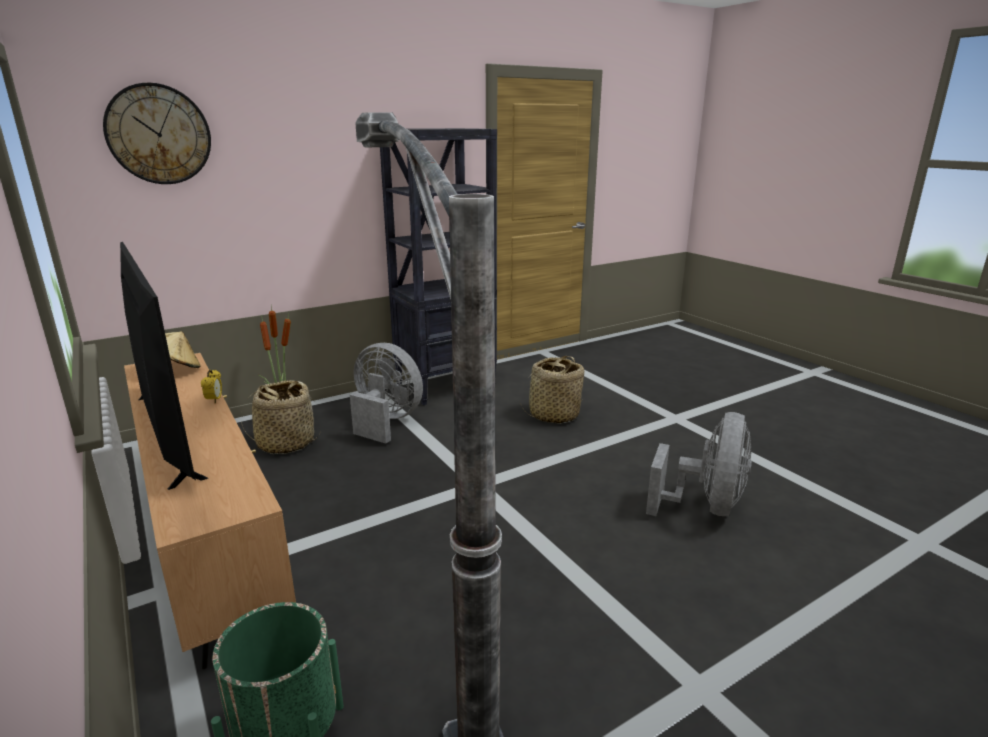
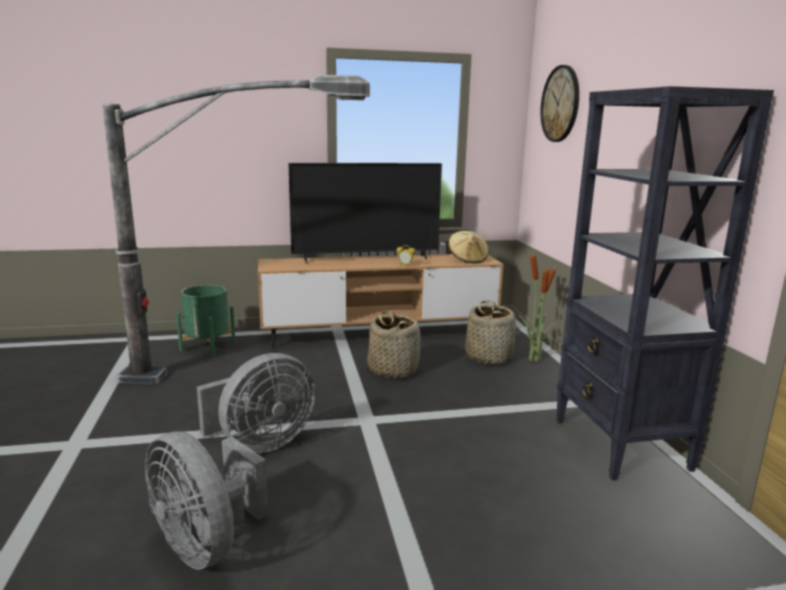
camera: 110 degrees right, 5 degrees down
grey fan [350,343,423,444] -> grey fan moved to [197,353,315,453]
basket [520,356,584,424] -> basket moved to [368,310,420,379]

